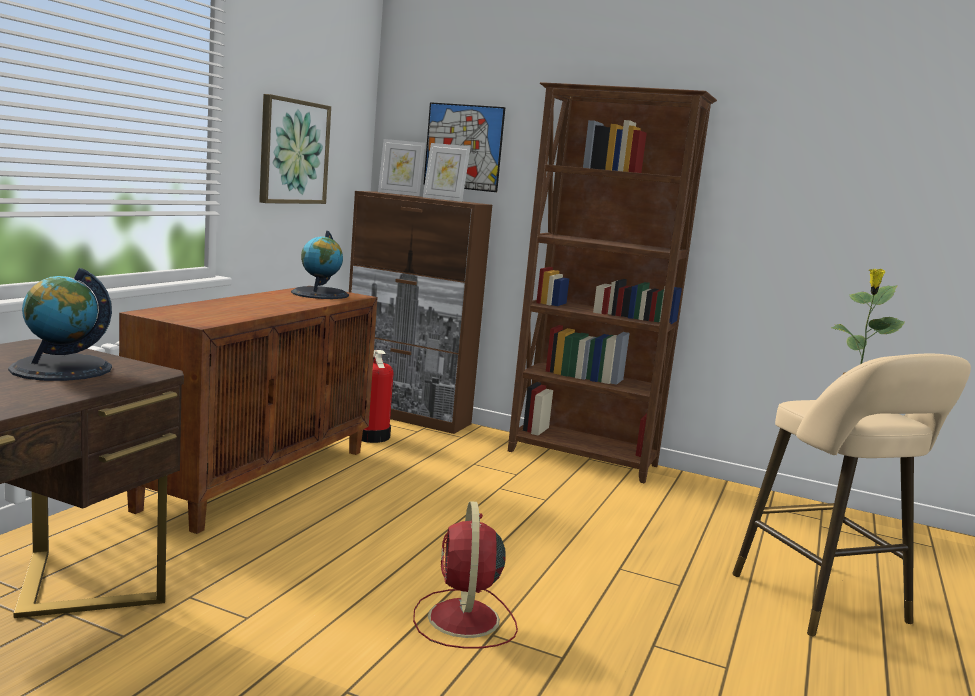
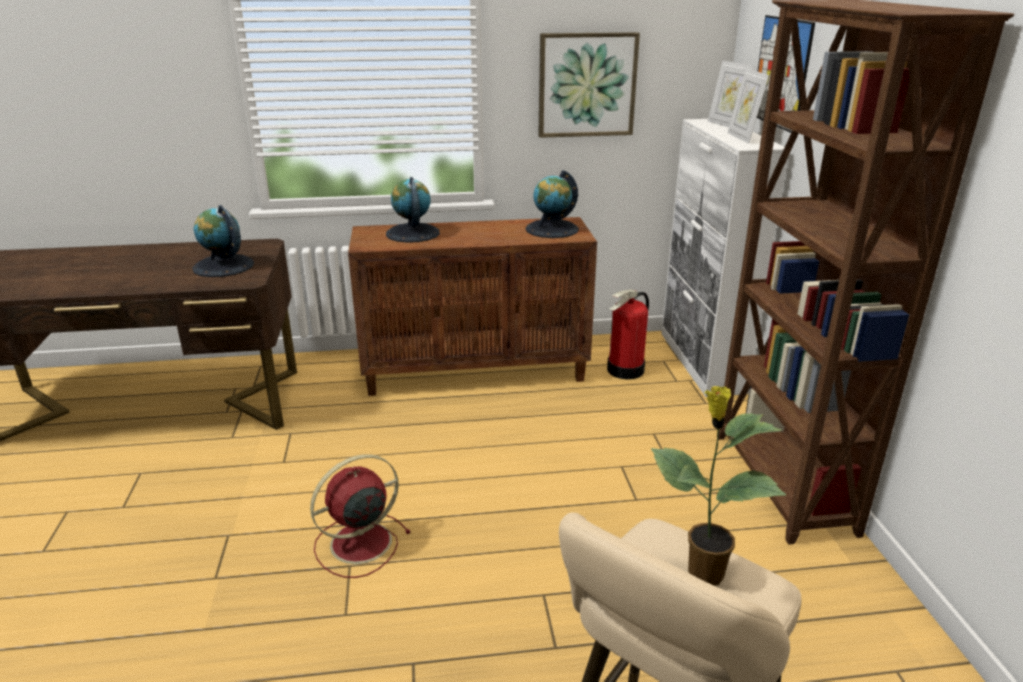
camera: 60 degrees right, 15 degrees up
brown cabinet [349,191,492,434] -> white cabinet [661,119,788,397]
none -> globe [386,177,440,243]

